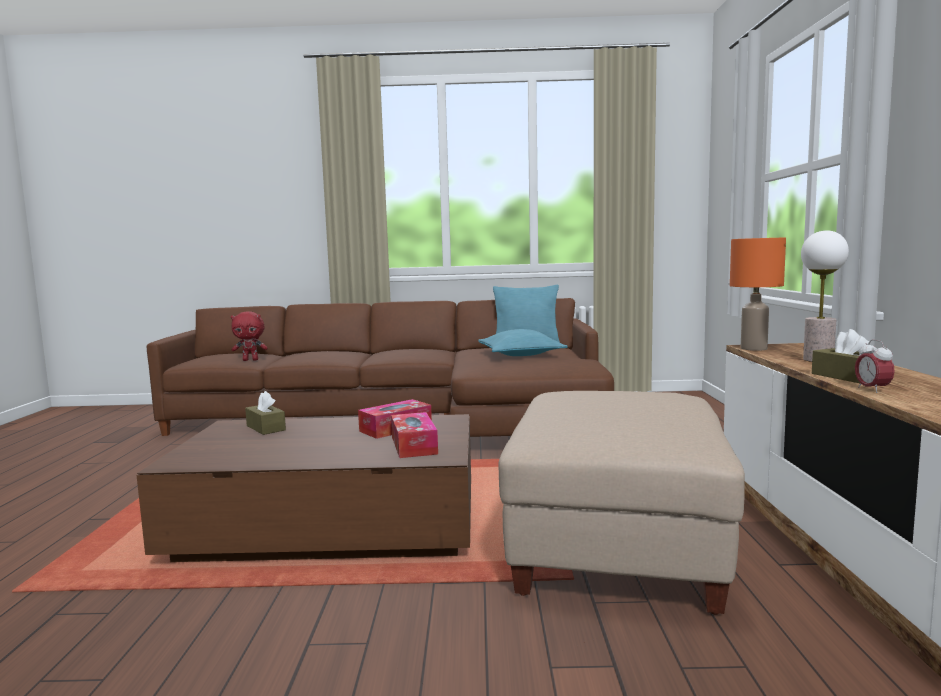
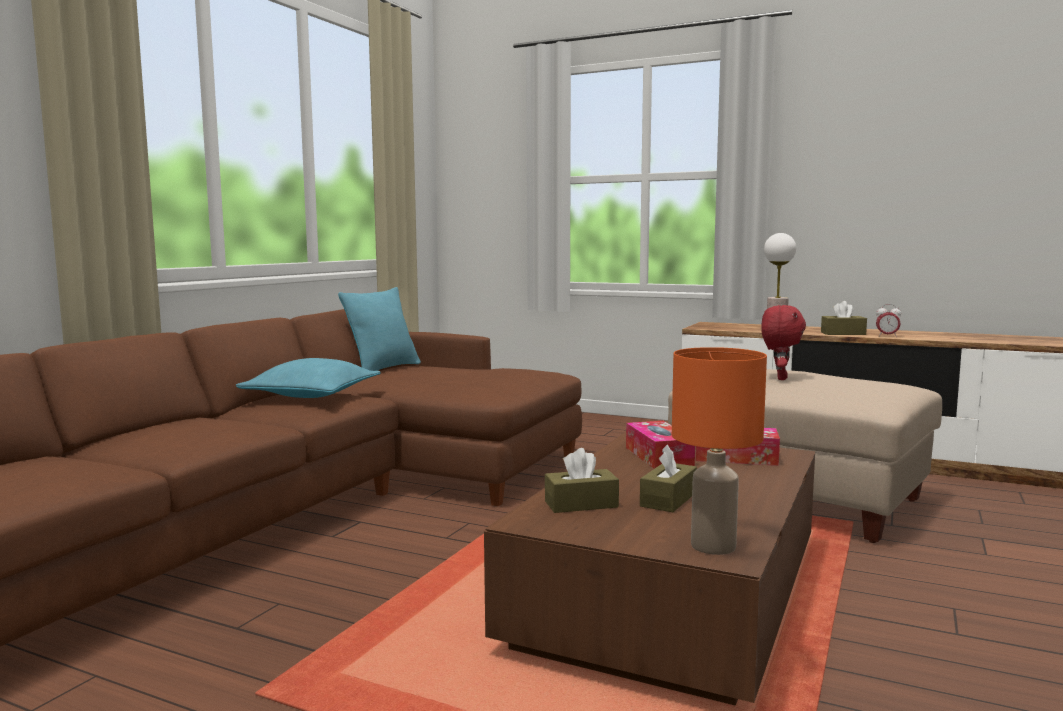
camera: 65 degrees left, 0 degrees up
red plush toy [231,311,268,361] -> red plush toy moved to [761,305,806,380]
turquoise pillow [478,329,568,356] -> turquoise pillow moved to [236,358,381,398]
orange table lamp [730,238,786,351] -> orange table lamp moved to [672,347,767,555]
none -> brown tissue box [640,444,697,512]

